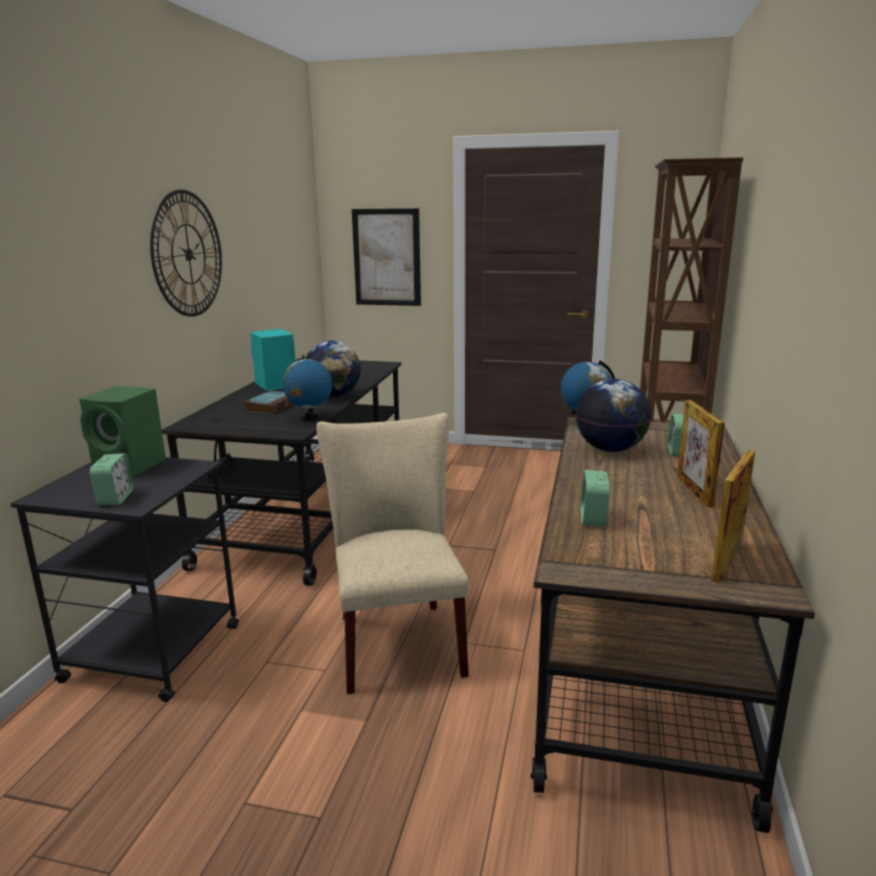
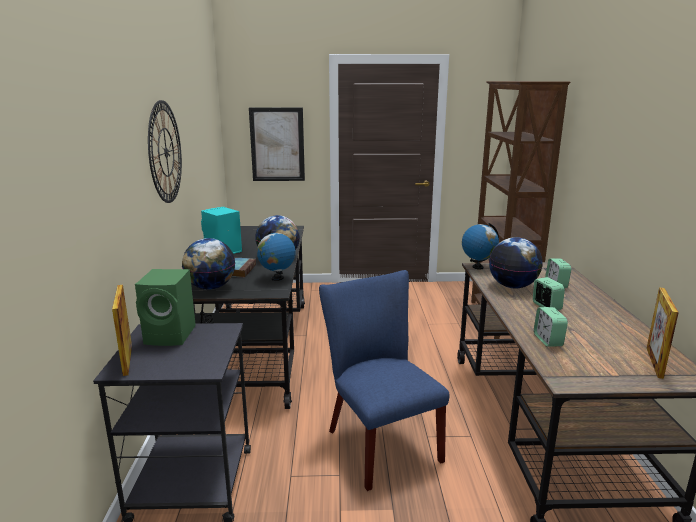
camera: 15 degrees left, 0 degrees up
alarm clock [90,453,134,506] -> alarm clock moved to [533,277,565,310]
beige chair [316,413,469,694] -> blue chair [319,270,450,491]
picture frame [677,400,725,507] -> picture frame moved to [112,285,132,376]
none -> globe [182,238,235,290]

